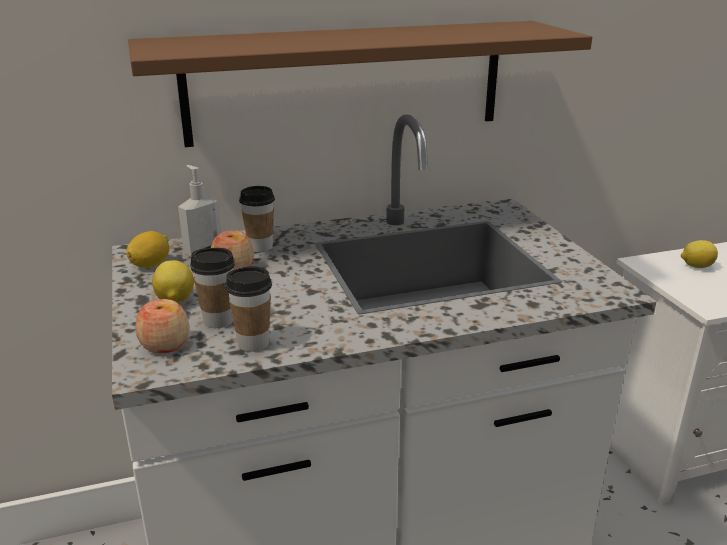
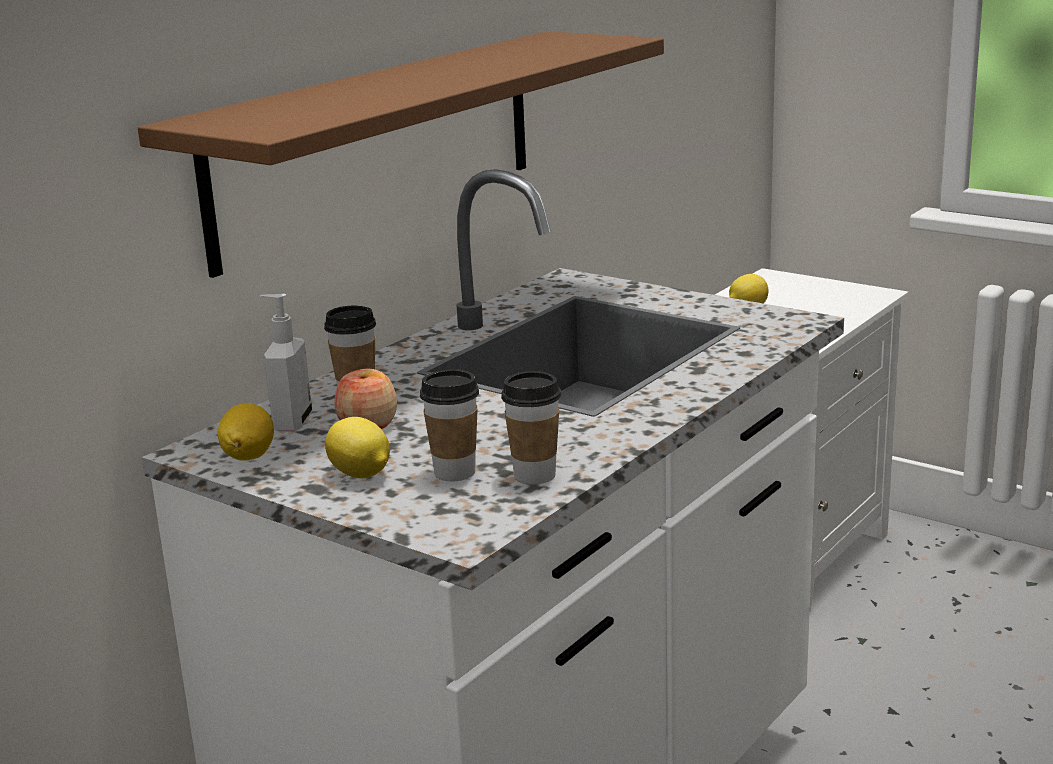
camera: 35 degrees left, 5 degrees down
apple [135,299,189,353] -> none

